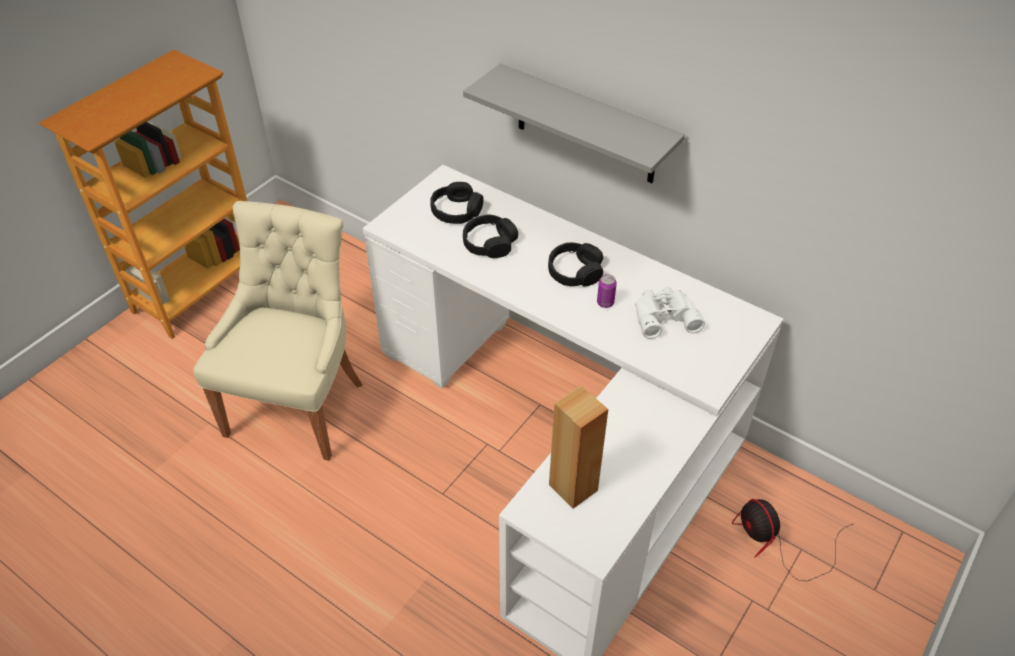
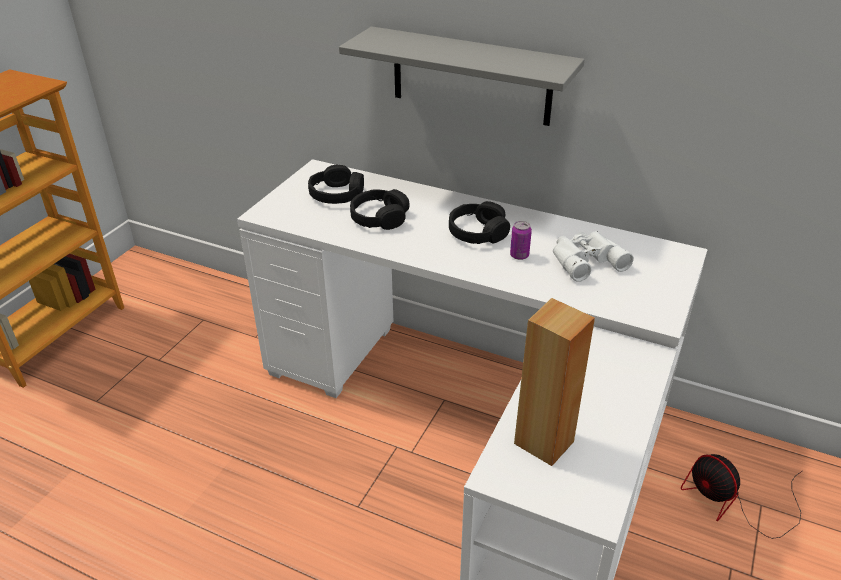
camera: 10 degrees left, 10 degrees down
beige chair [193,201,363,461] -> none

